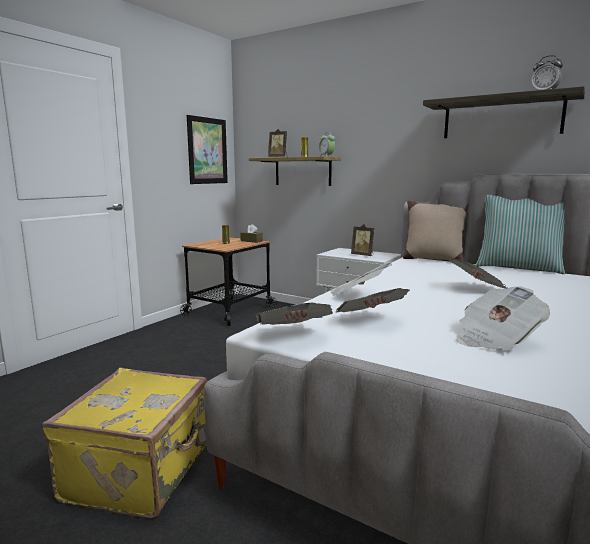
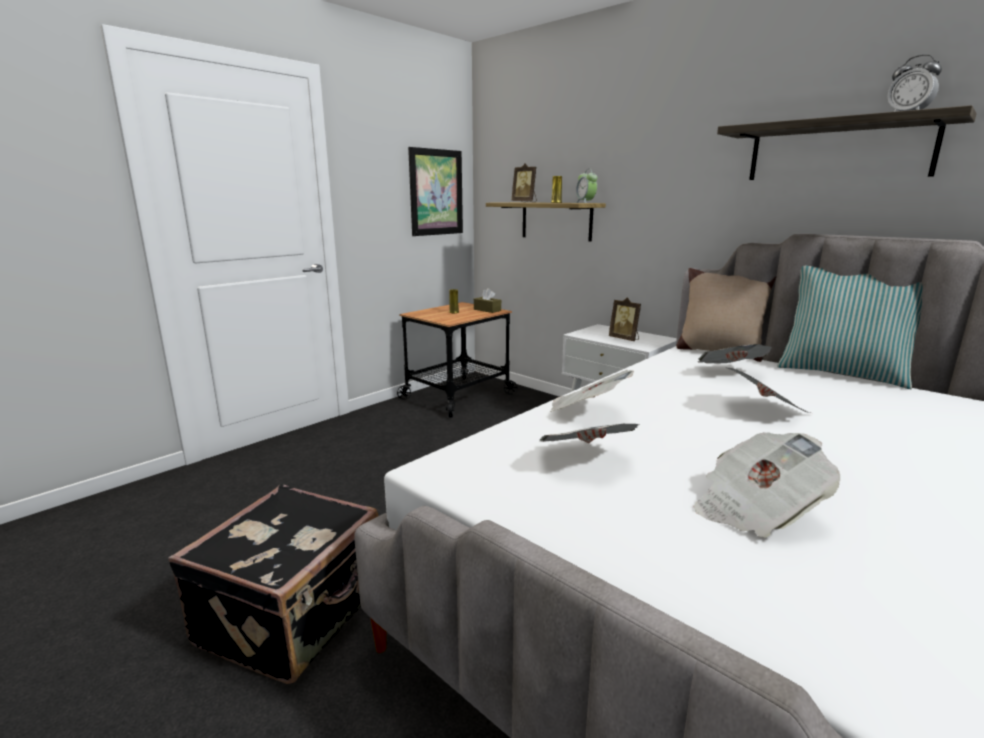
camera: 10 degrees right, 5 degrees up
yellow suitcase [42,368,208,519] -> black suitcase [168,484,378,684]
newspaper [255,303,333,325] -> newspaper moved to [698,344,772,364]

